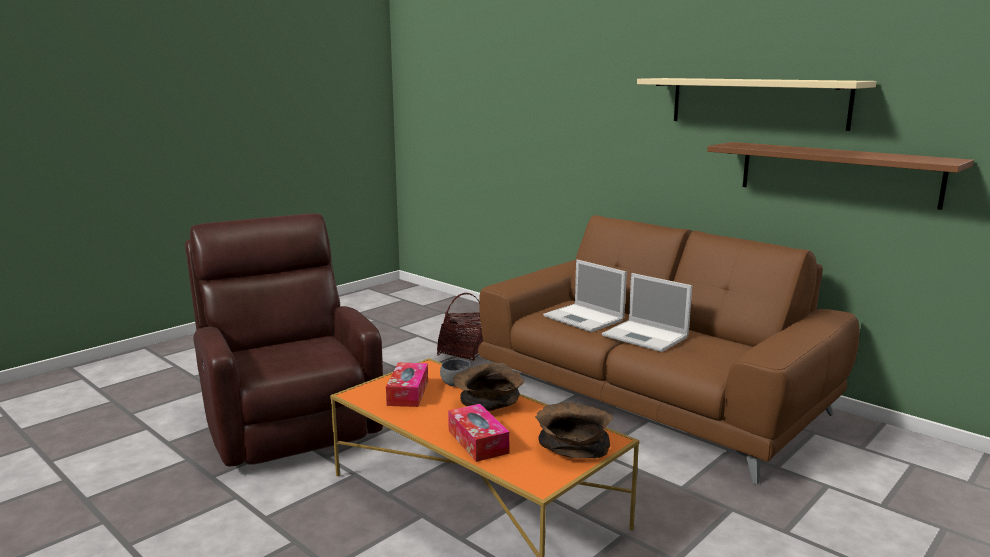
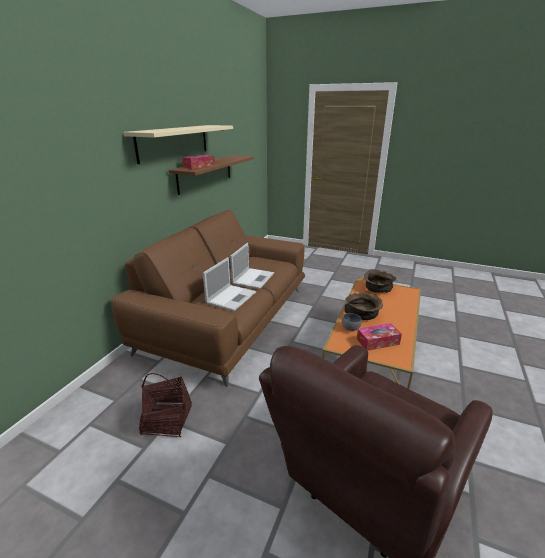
camera: 110 degrees left, 10 degrees up
tissue box [448,404,510,462] -> tissue box moved to [182,155,215,169]

